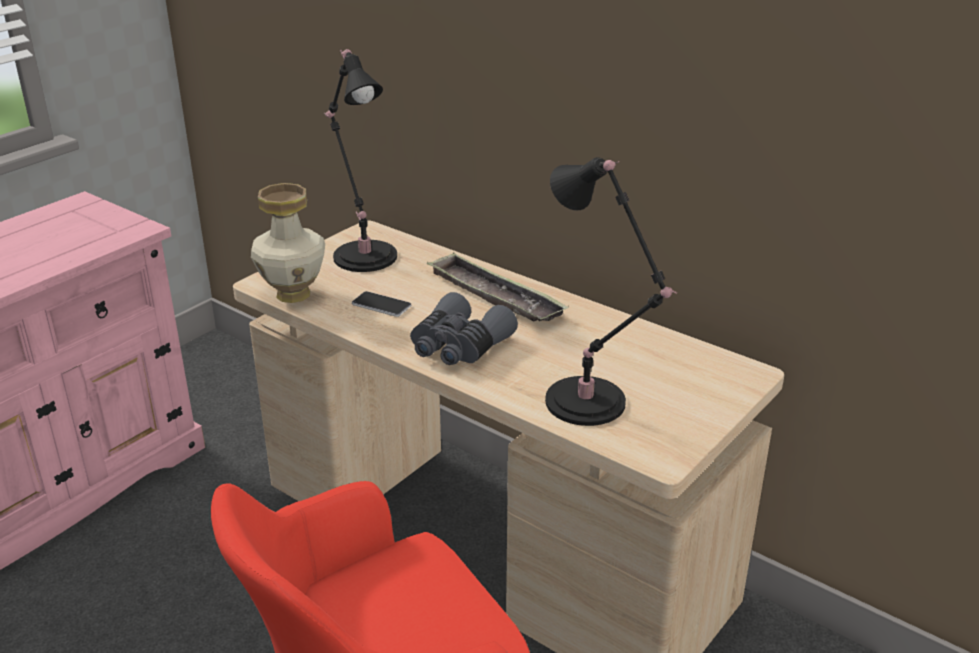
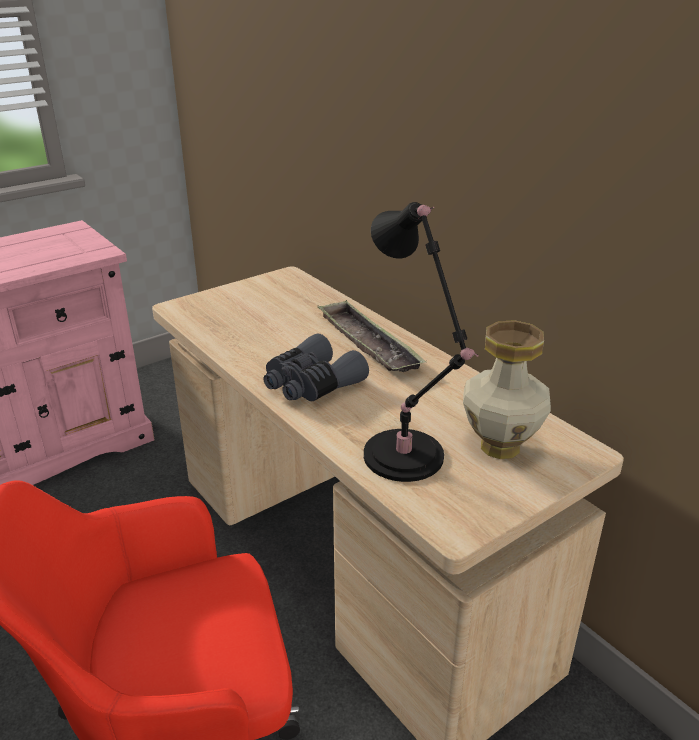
camera: 15 degrees right, 0 degrees up
vase [251,183,325,303] -> vase moved to [463,320,551,459]
black table lamp [324,49,397,272] -> none
phone [352,291,411,317] -> none

